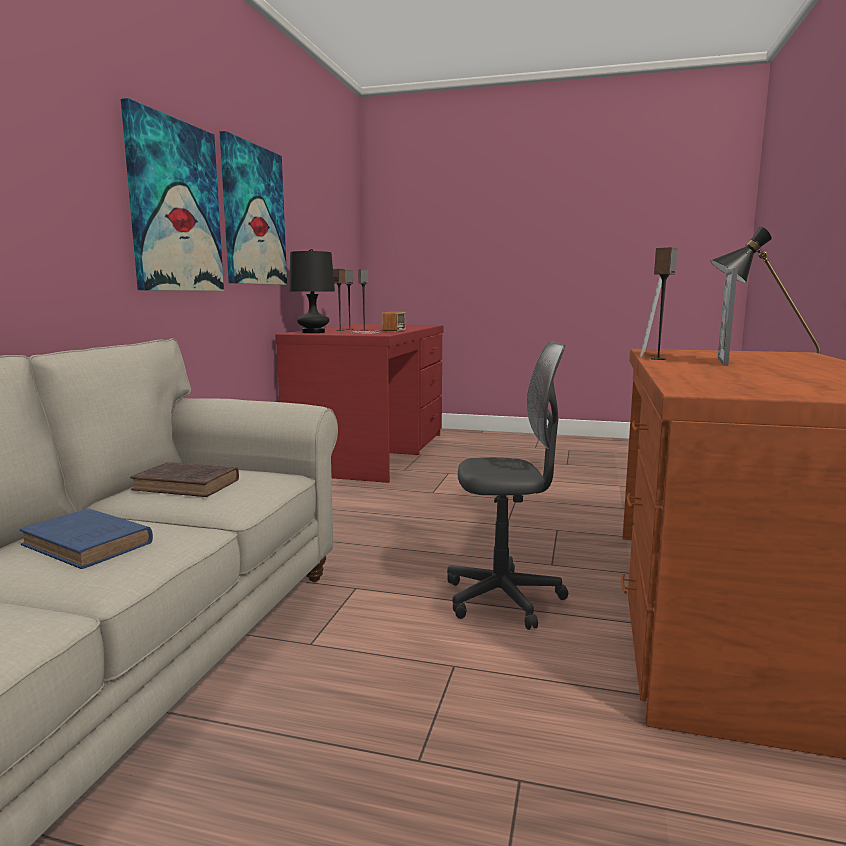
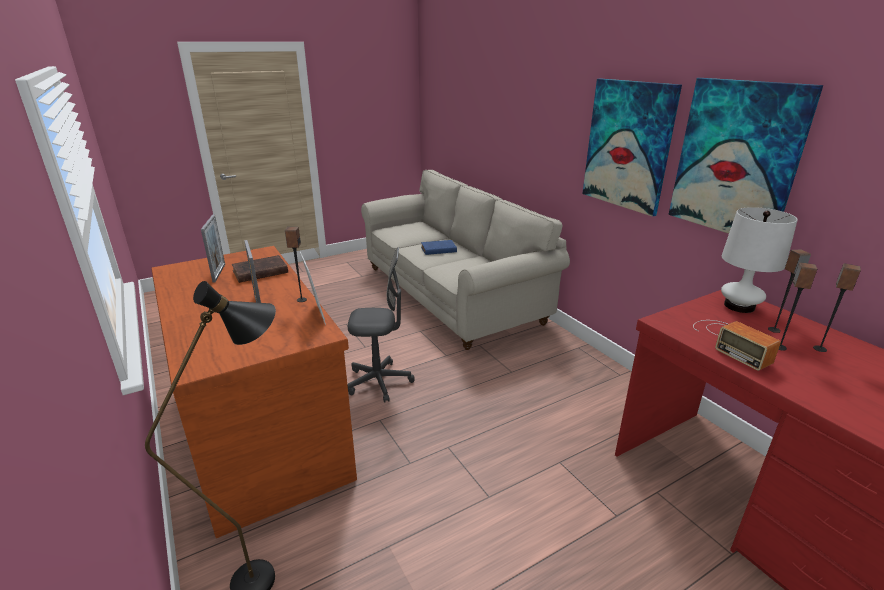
camera: 135 degrees right, 15 degrees up
brown book [130,462,239,497] -> brown book moved to [232,255,288,283]
black table lamp [289,249,335,333] -> white table lamp [721,207,798,313]
grey office chair [447,341,568,630] -> grey office chair turned 135 degrees counterclockwise [347,247,415,403]
none -> picture frame [201,215,225,283]

